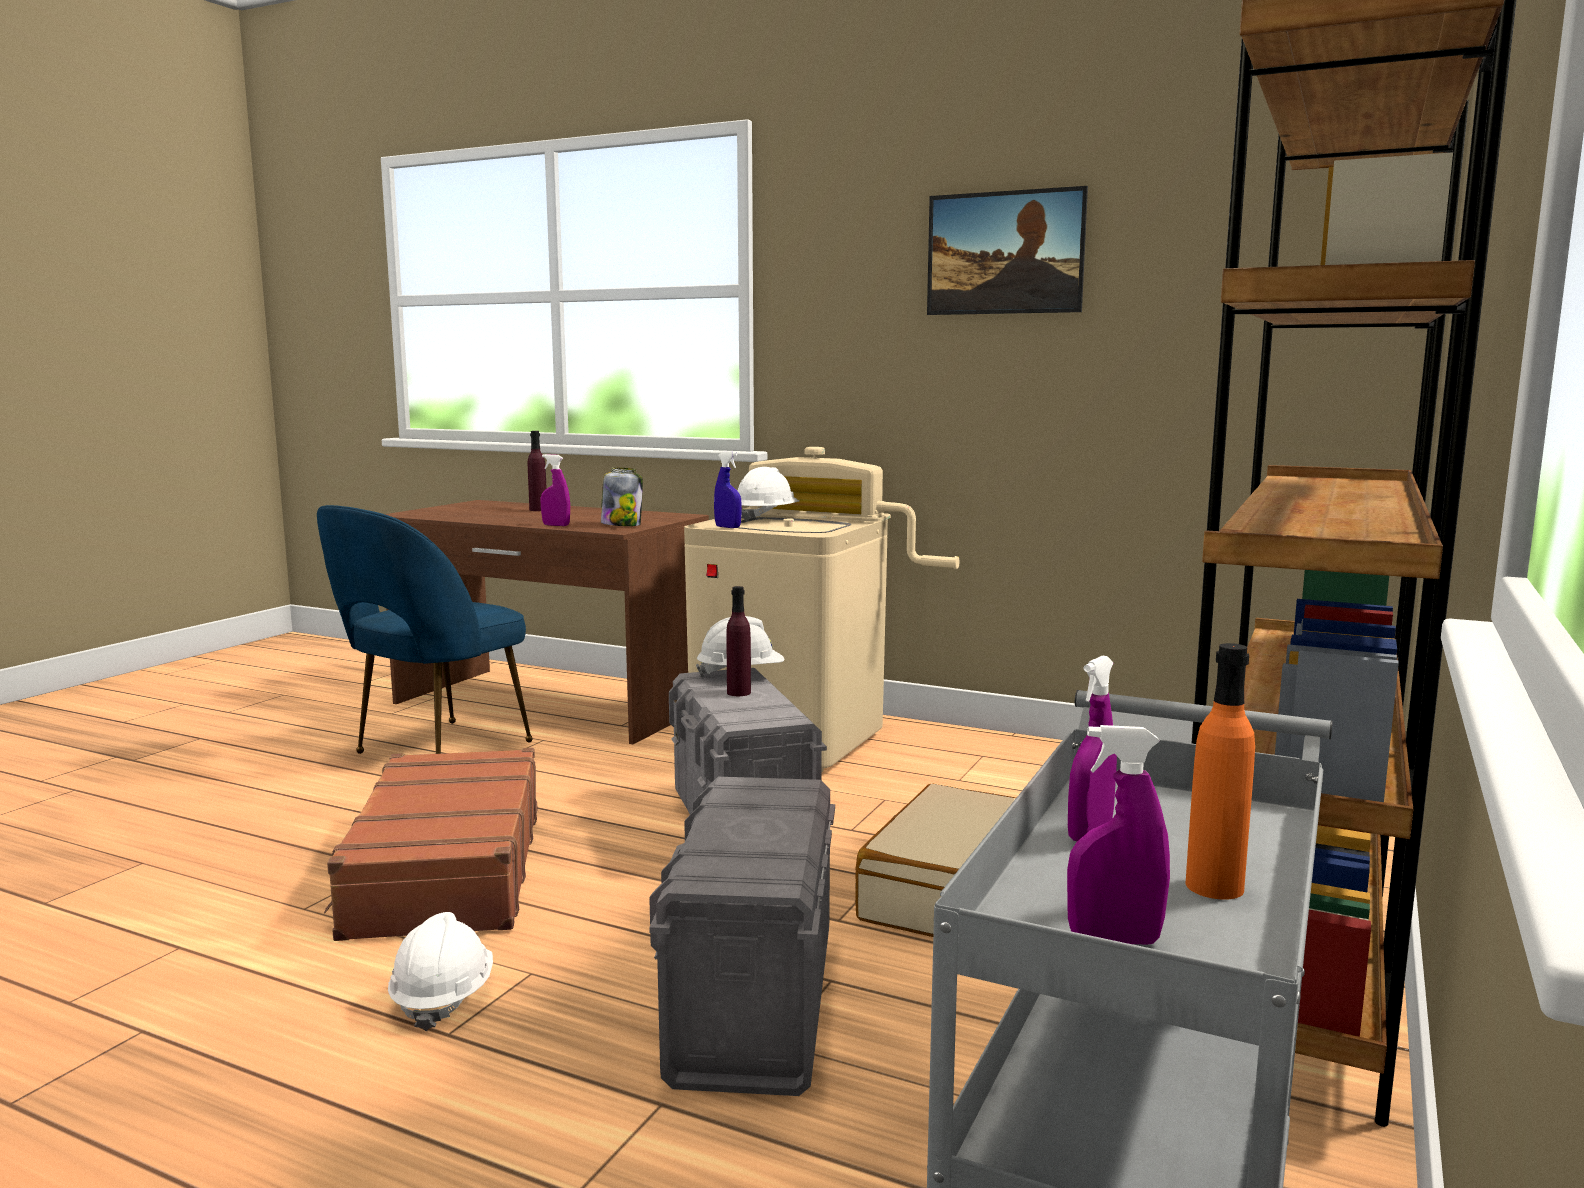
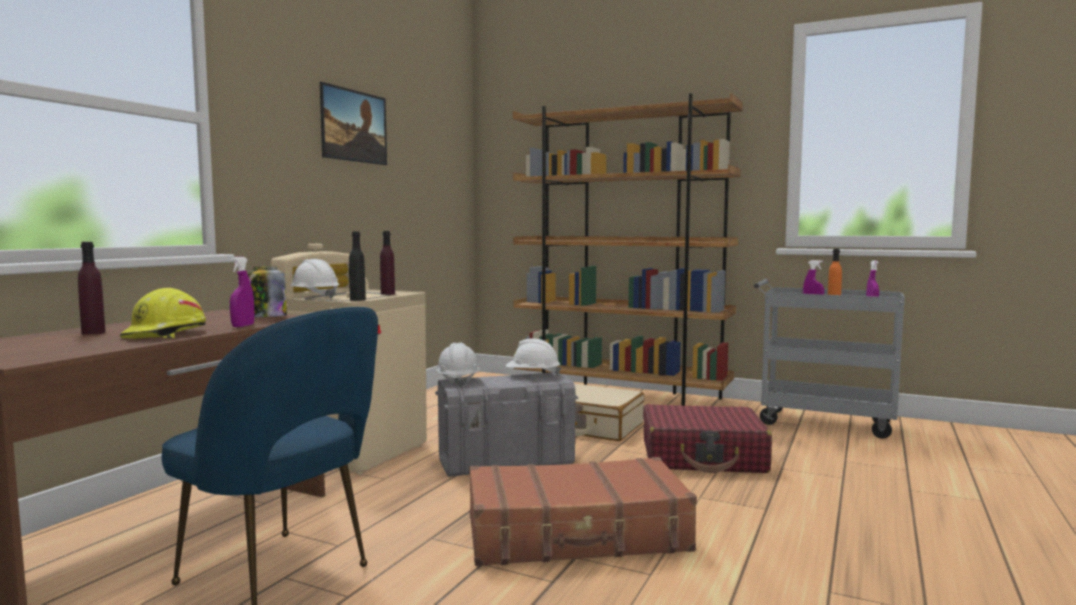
camera: 90 degrees left, 5 degrees down
white hard hat [388,912,493,1031] -> white hard hat moved to [506,338,561,375]
grey storage box [649,777,835,1096] -> red suitcase [643,404,772,473]
blue spray bottle [714,452,742,528] -> black bottle [349,231,366,301]
purple bottle [726,586,751,696] -> purple bottle moved to [380,231,395,295]
none -> yellow hard hat [120,288,206,339]

